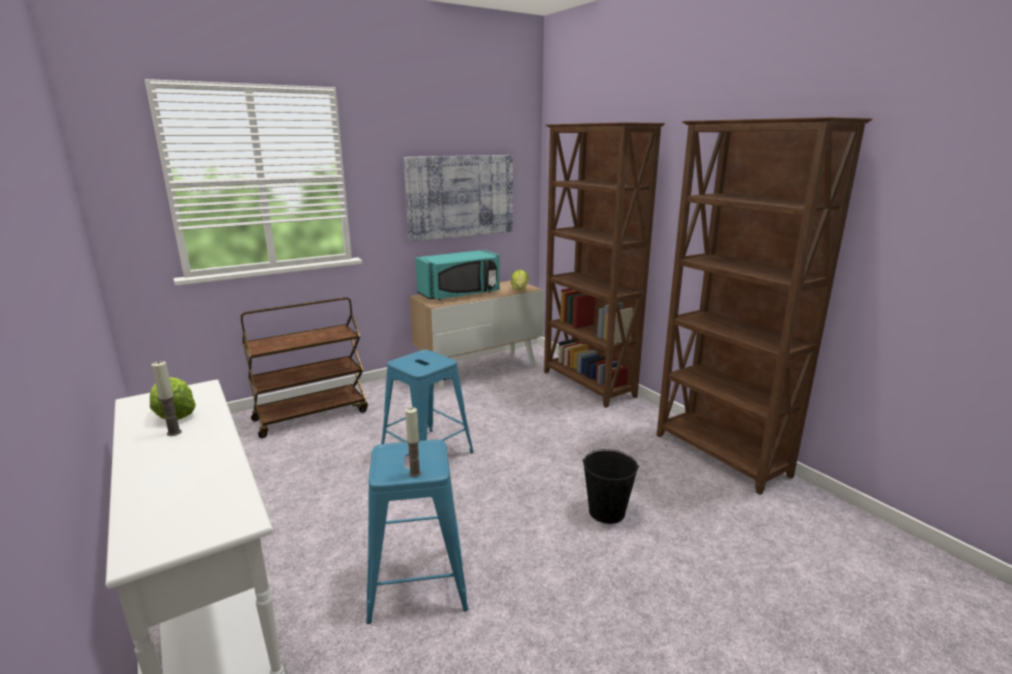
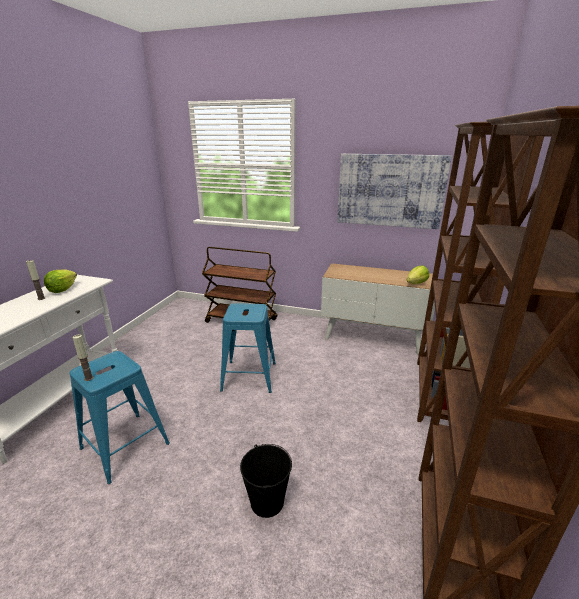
camera: 50 degrees right, 5 degrees up
turquoise microwave [416,250,500,300] -> none

